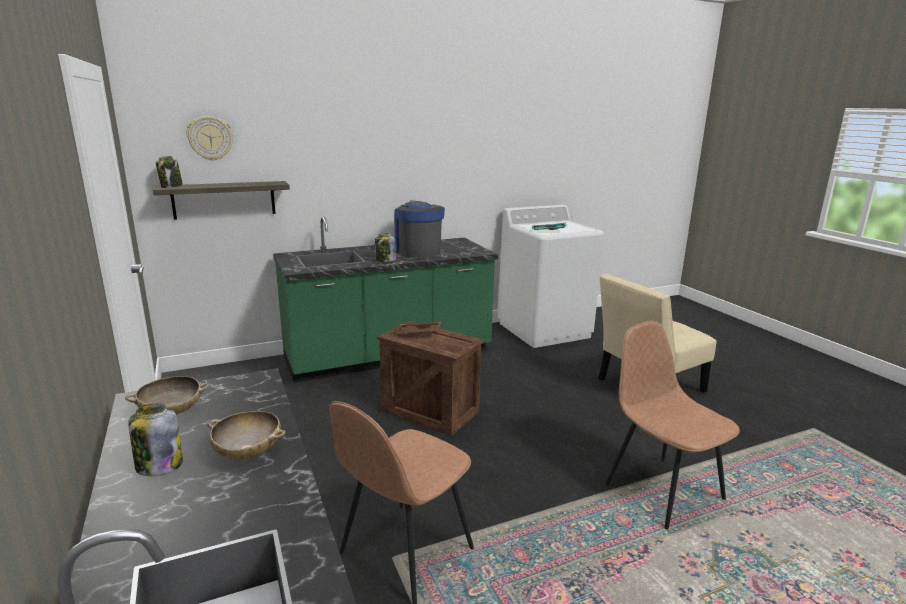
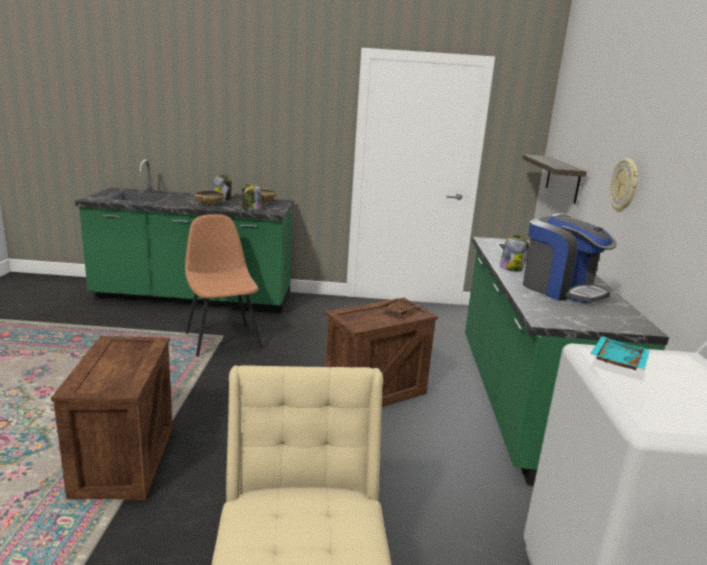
camera: 115 degrees right, 0 degrees up
jar [156,156,183,188] -> jar moved to [242,184,261,210]
wall clock [186,116,233,161] -> wall clock moved to [609,158,638,212]
coffee machine [394,200,445,258] -> coffee machine turned 45 degrees clockwise [523,216,617,304]
brown chair [605,321,740,530] -> crate [51,336,173,500]

